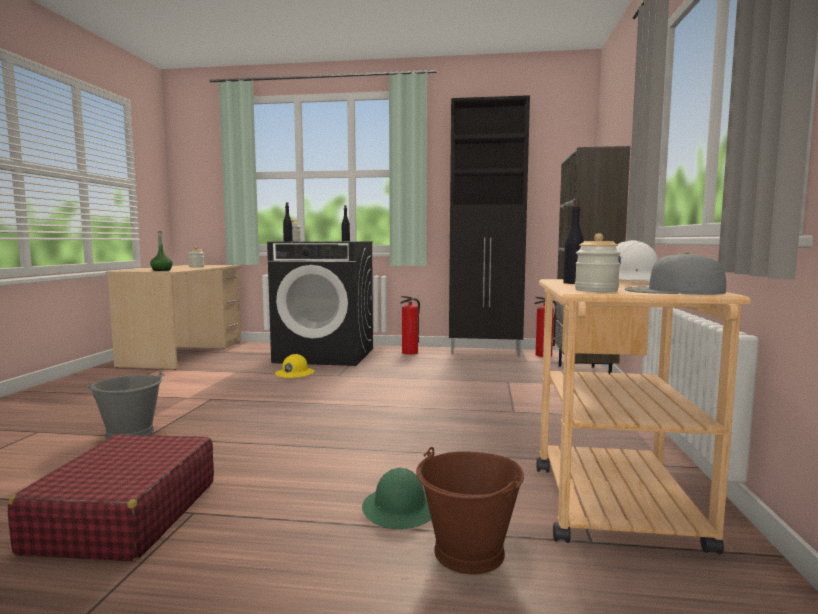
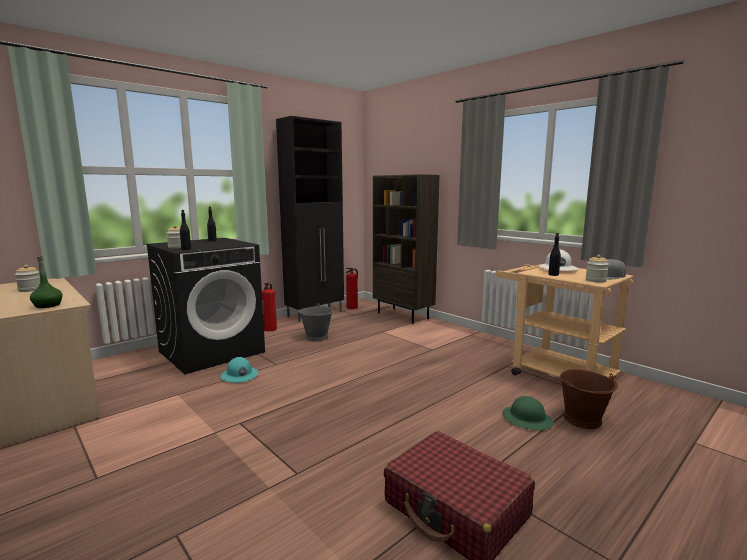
camera: 50 degrees left, 5 degrees up
grey bucket [86,371,164,440] -> grey bucket moved to [298,303,334,341]
yellow hard hat [275,354,315,378] -> turquoise hard hat [221,357,258,383]

